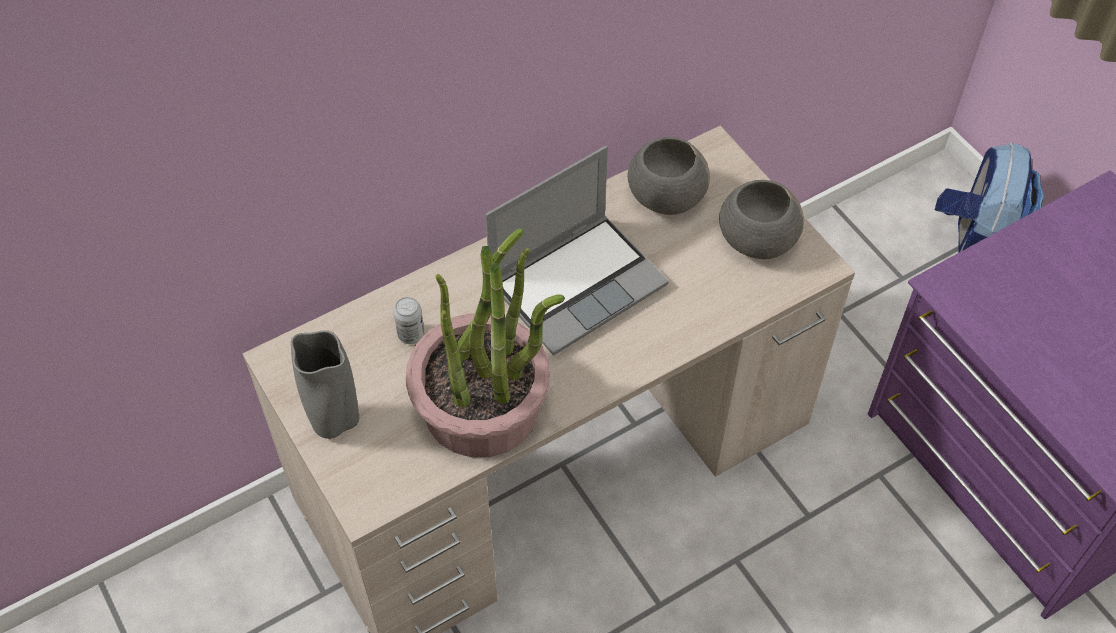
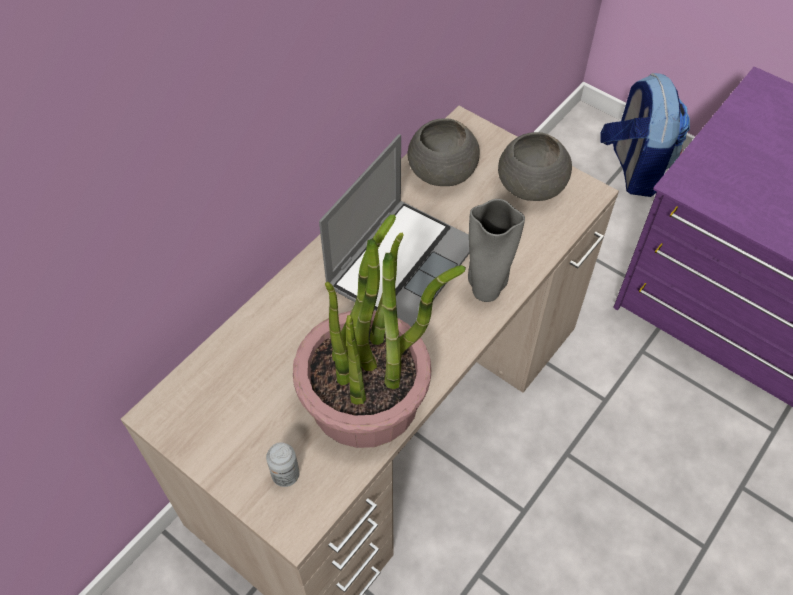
camera: 20 degrees left, 0 degrees up
grey vase [291,330,359,439] -> grey vase moved to [468,199,525,302]
can [393,297,424,344] -> can moved to [266,442,300,487]

